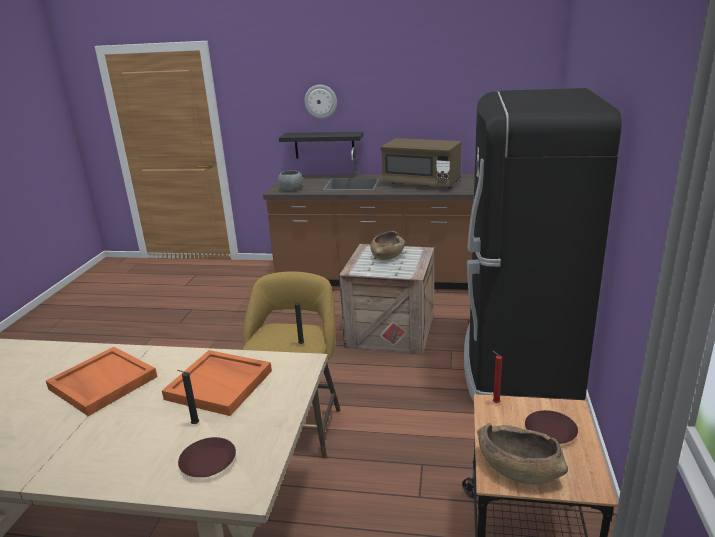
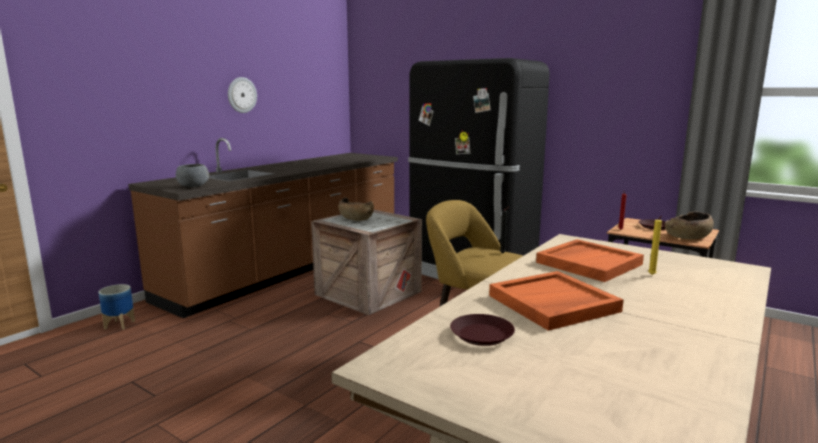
camera: 65 degrees left, 10 degrees down
black candle [177,370,199,424] -> yellow candle [648,216,662,275]
brown plate [178,437,236,477] -> brown plate moved to [450,314,515,346]
black shelf [279,132,363,159] -> none
wall clock [305,85,337,119] -> wall clock moved to [228,77,257,113]
brown microwave [381,138,461,188] -> none
none -> planter [98,284,135,330]

